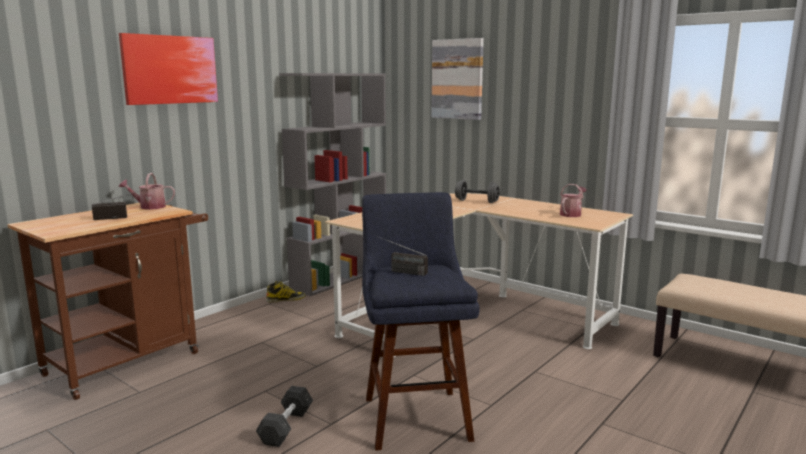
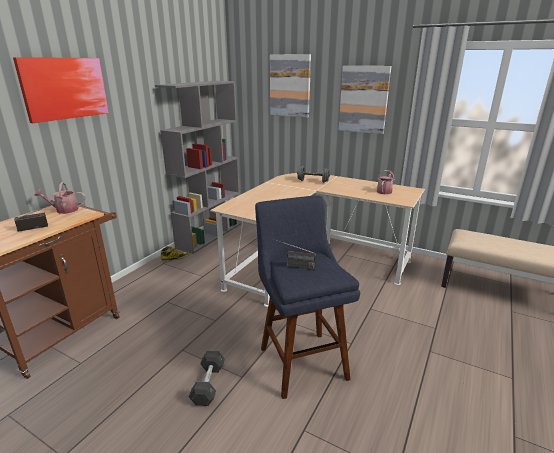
camera: 10 degrees left, 10 degrees up
none -> picture [339,66,392,134]

